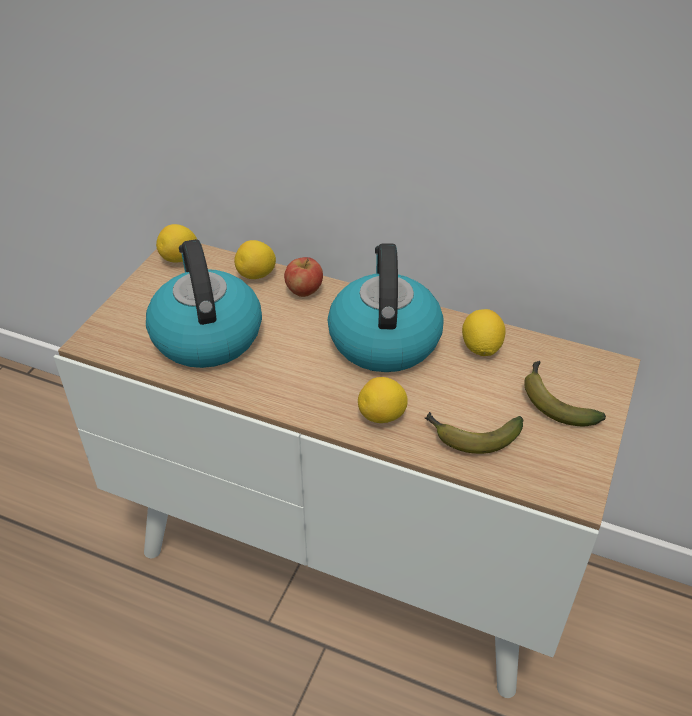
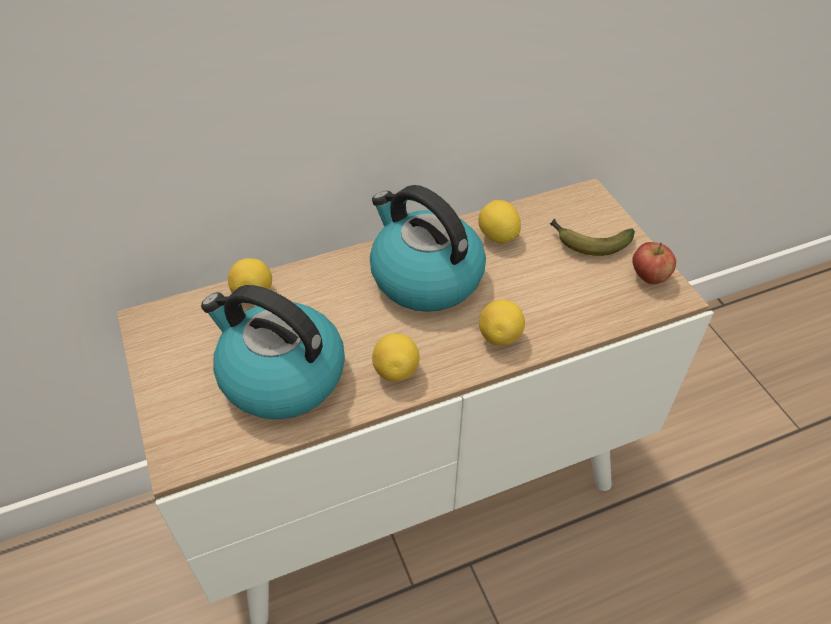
camera: 45 degrees left, 5 degrees up
lemon [156,224,197,262] -> lemon moved to [372,333,420,382]
apple [284,257,323,297] -> apple moved to [632,242,676,284]
banana [425,412,523,454] -> none

